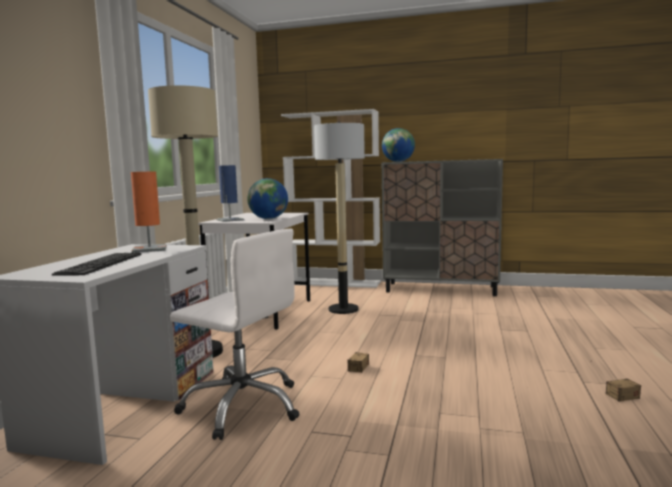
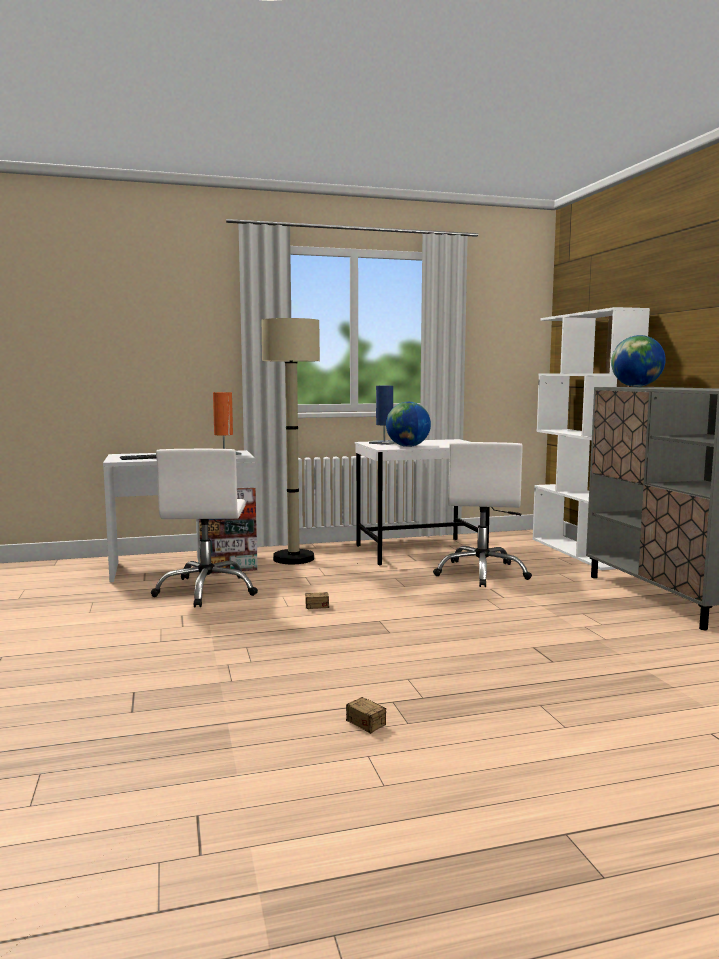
camera: 60 degrees right, 0 degrees up
floor lamp [314,122,365,314] -> white office chair [433,442,532,587]

